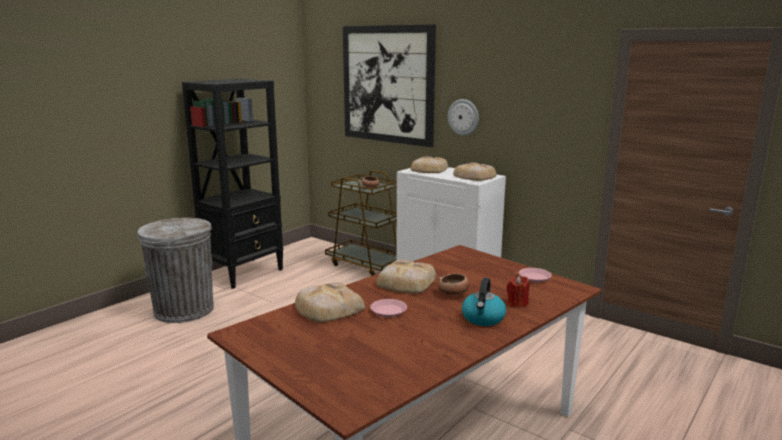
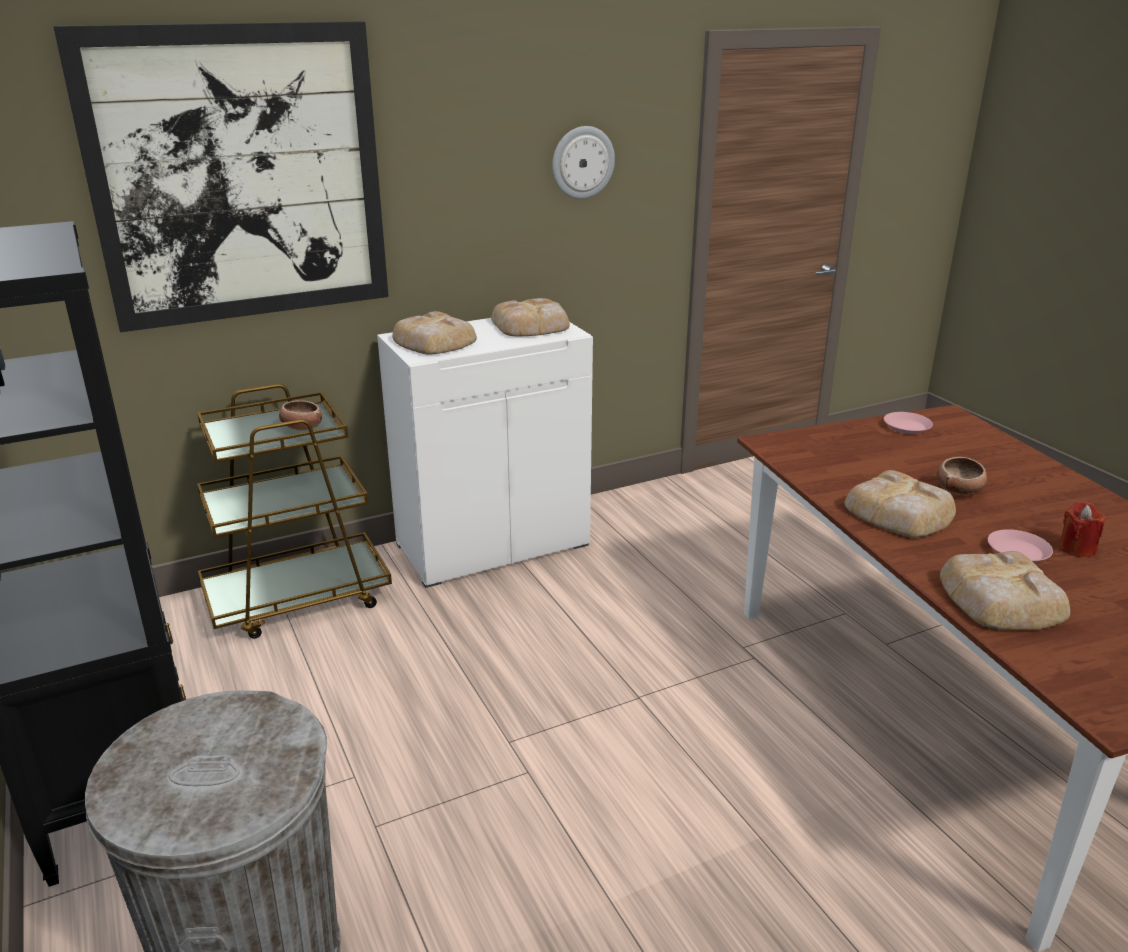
camera: 65 degrees left, 10 degrees up
wall clock [448,99,479,135] -> wall clock moved to [552,126,615,199]
kettle [462,278,506,326] -> none
red candle [507,276,529,308] -> red candle moved to [1059,501,1105,557]

